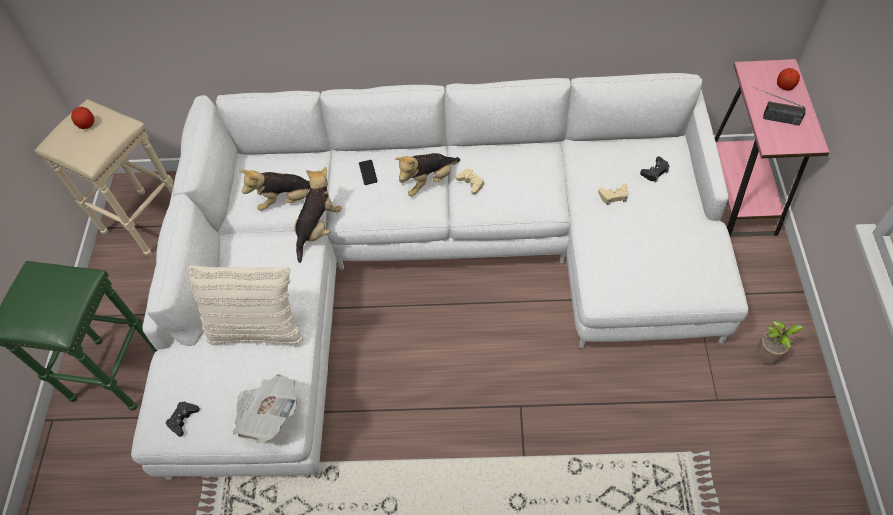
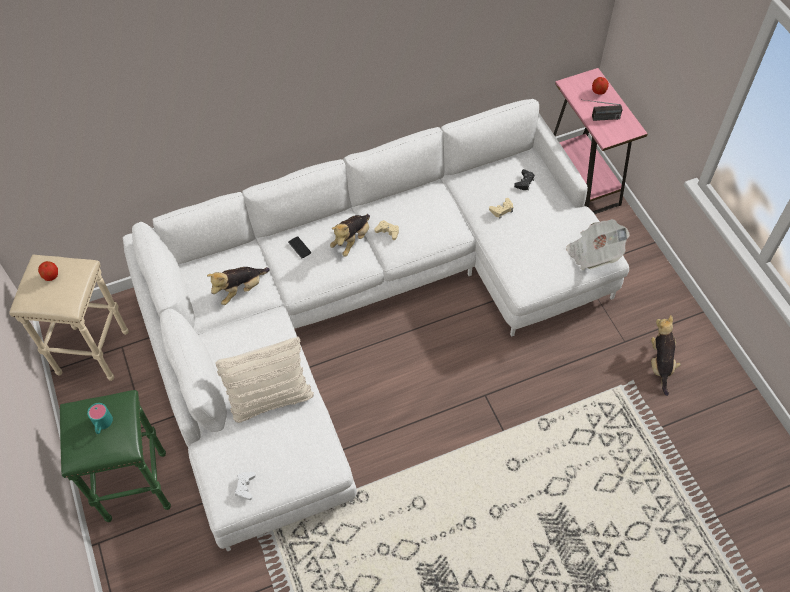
camera: 25 degrees left, 0 degrees up
black game controller [165,402,200,437] -> white game controller [235,472,256,500]
newspaper [233,374,297,443] -> newspaper moved to [566,219,630,270]
plush toy [294,167,342,263] -> plush toy moved to [651,315,681,396]
potted plant [756,321,804,364] -> none
none -> turquoise mug [87,403,113,434]

